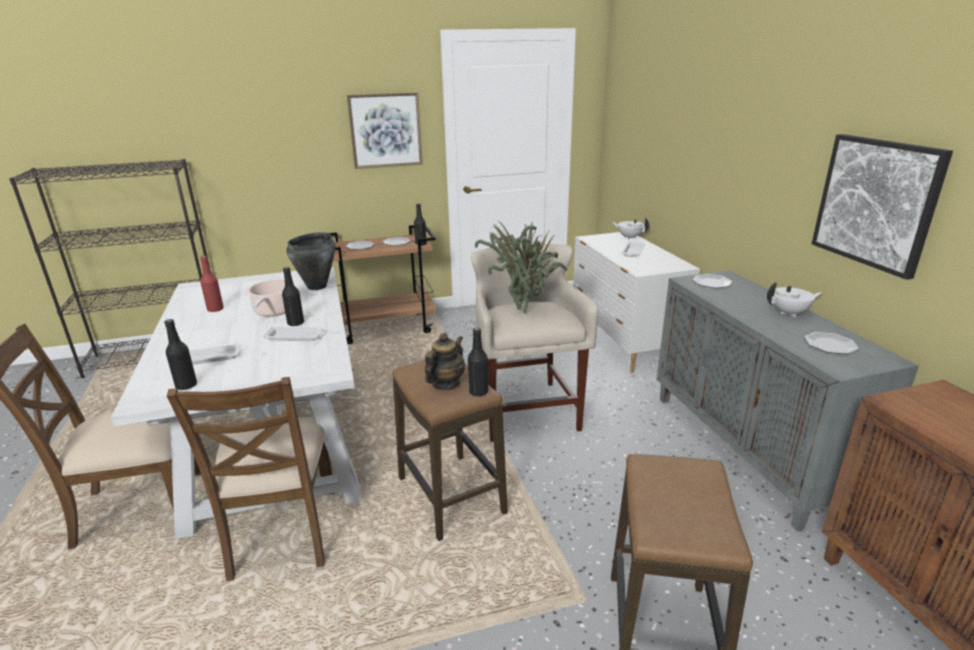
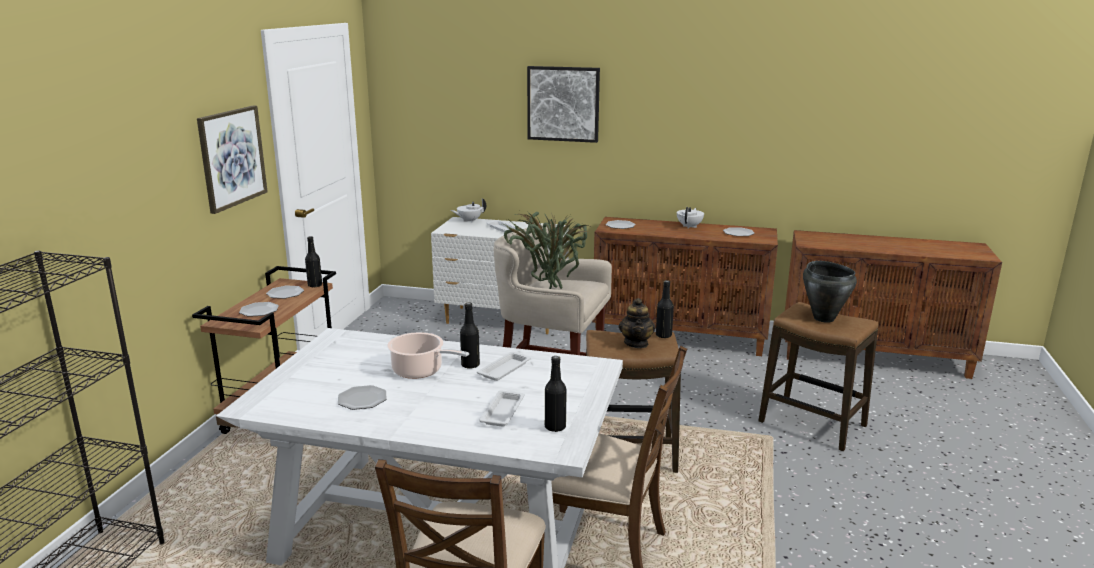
camera: 60 degrees left, 5 degrees down
red bottle [200,256,224,312] -> plate [338,385,387,410]
black cooking pot [286,232,335,290] -> black cooking pot moved to [803,261,857,323]
teapot [425,333,465,390] -> teapot turned 150 degrees counterclockwise [619,298,656,348]
grey cabinet [657,270,919,531] -> brown cabinet [592,217,778,356]
picture [812,134,953,280] -> picture moved to [527,66,600,143]

